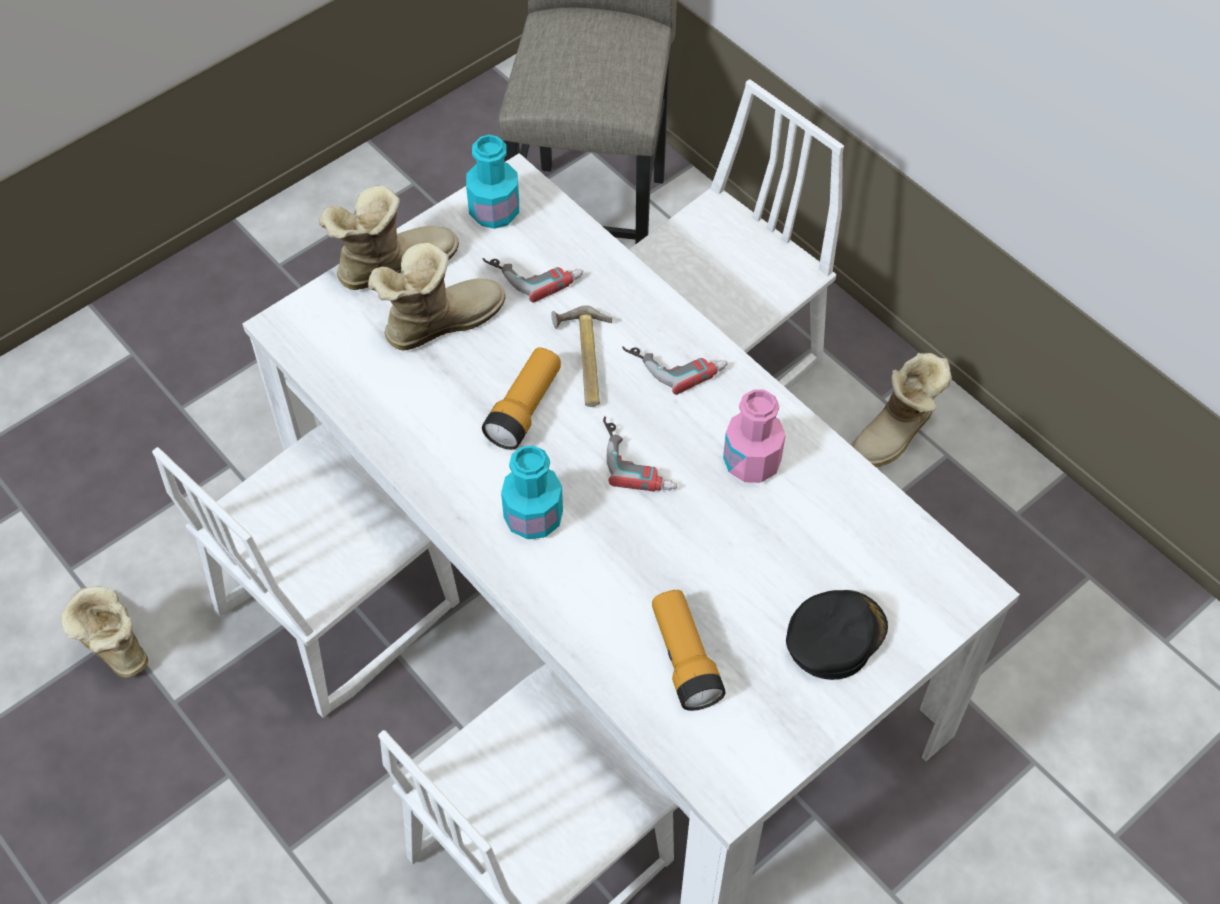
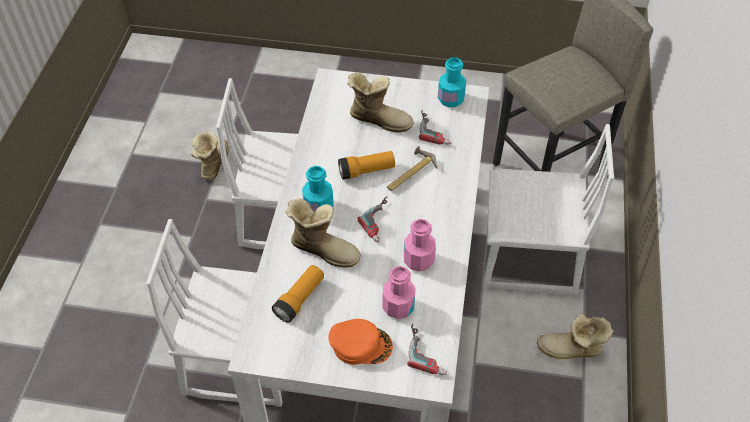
camera: 50 degrees right, 5 degrees down
boot [319,186,459,290] -> boot moved to [285,198,361,268]
power drill [622,346,728,395] -> power drill moved to [407,324,447,375]
black cap [786,590,888,680] -> orange cap [328,319,393,365]
none -> pink bottle [382,266,416,319]

